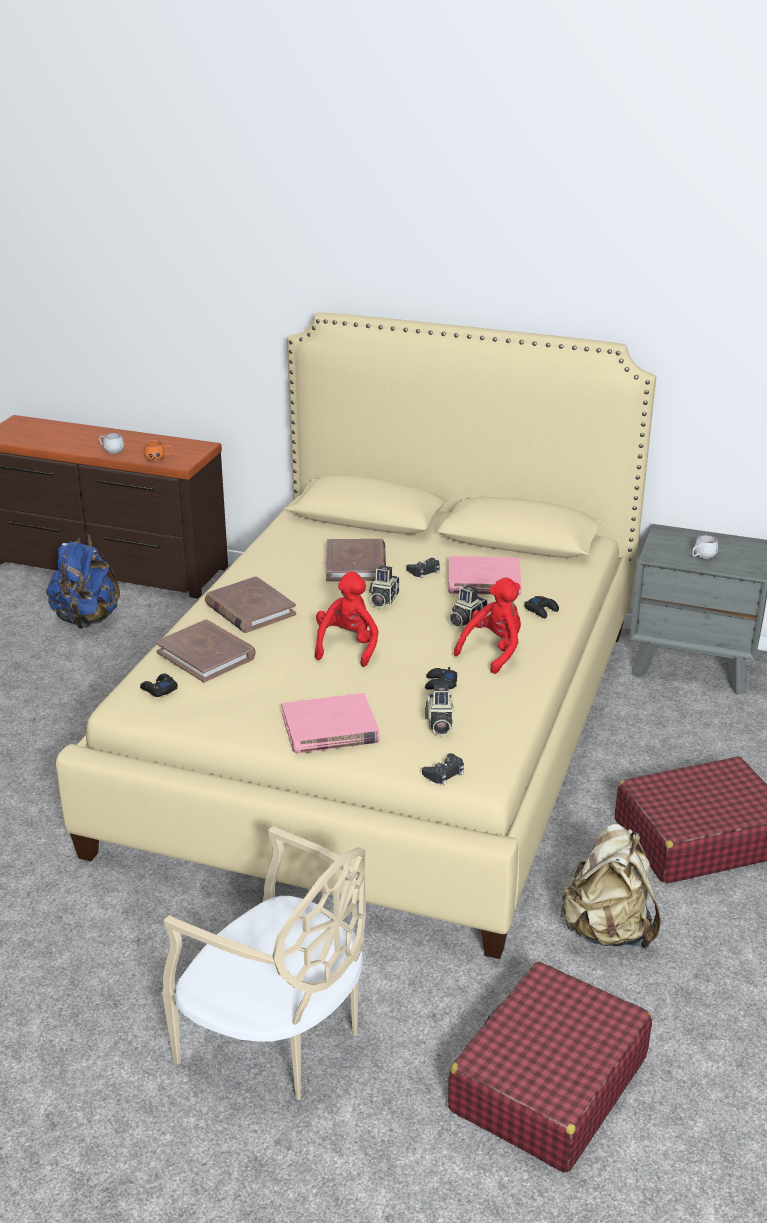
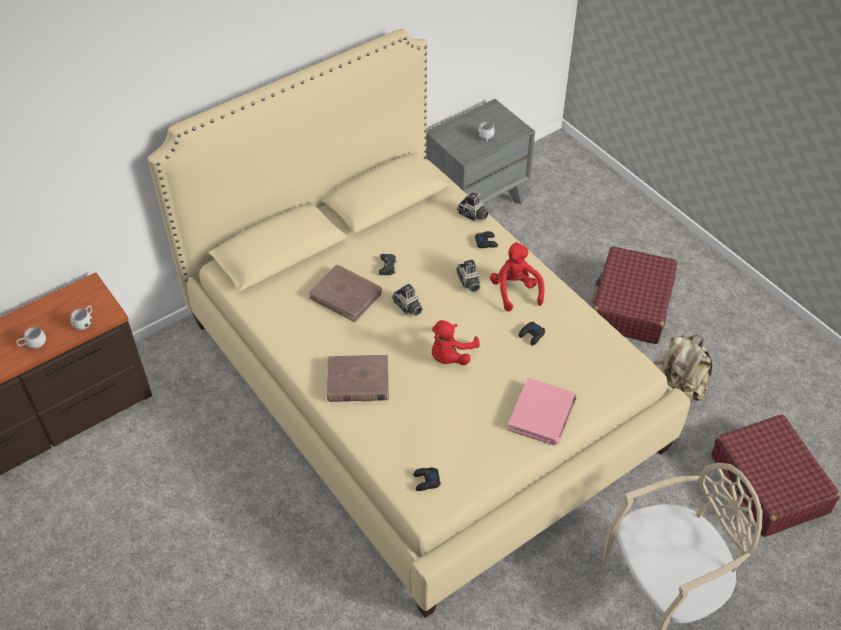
camera: 55 degrees left, 20 degrees up
blue backpack [46,534,120,629] -> none
orange mug [144,441,173,462] -> white mug [70,306,92,330]
brown book [155,620,256,683] -> none
red plush toy [315,571,379,667] -> red plush toy turned 105 degrees counterclockwise [432,320,480,365]
black game controller [422,753,464,785] -> none
camera [425,686,454,736] -> camera moved to [457,192,489,221]
pink book [448,556,521,595] -> none

